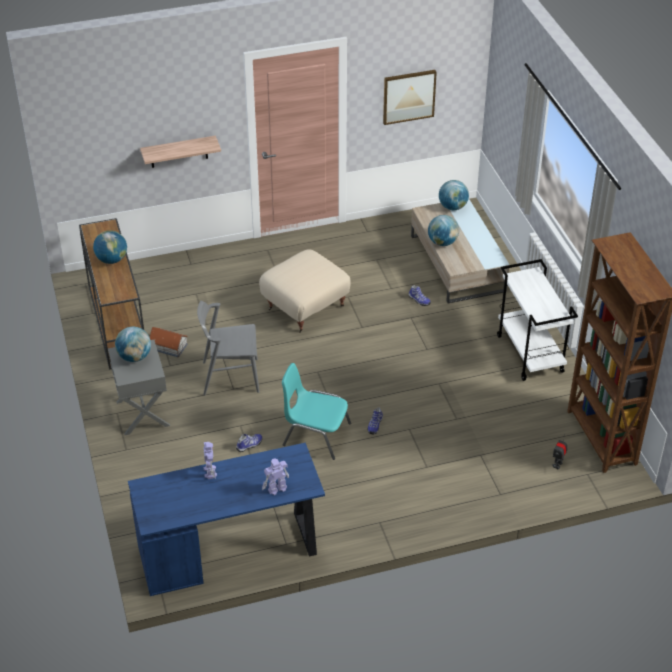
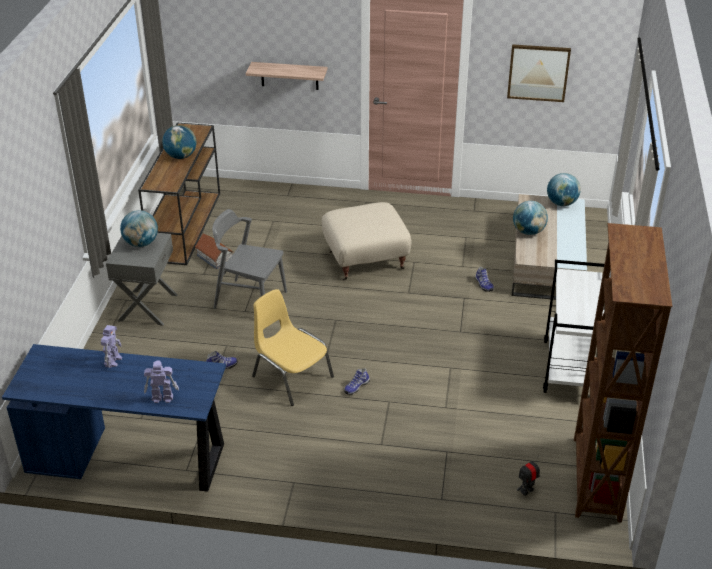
camera: 25 degrees right, 5 degrees down
turquoise chair [282,363,351,460] -> yellow chair [252,289,334,406]

